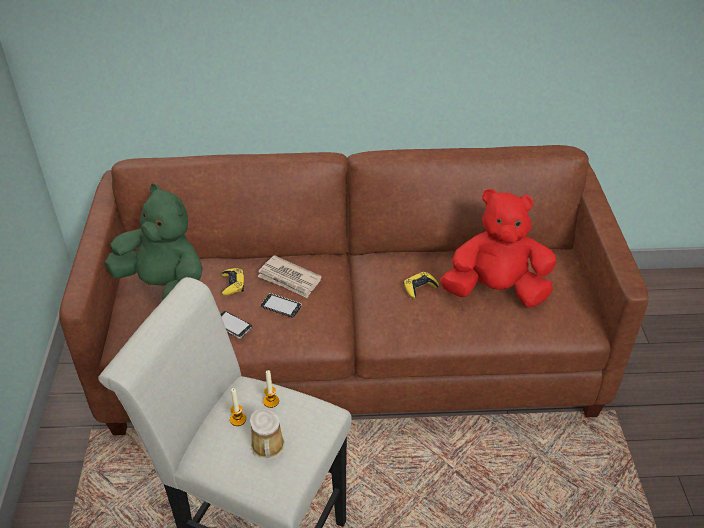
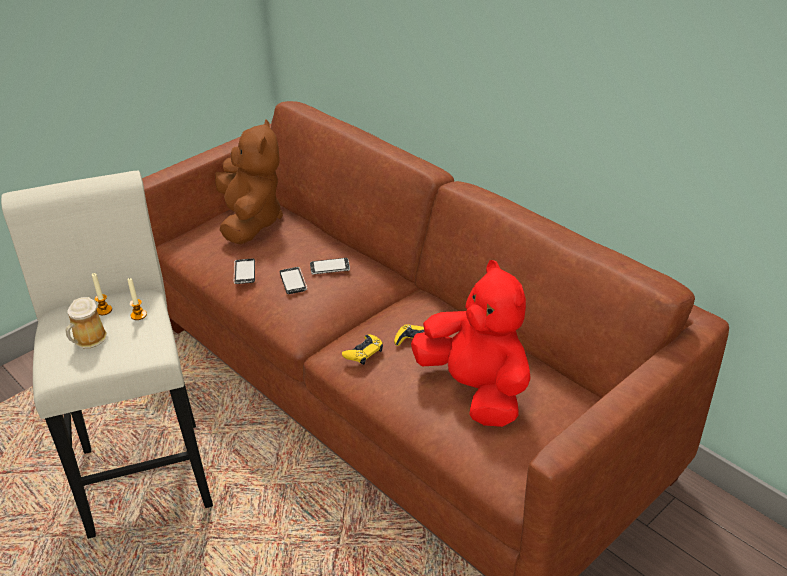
camera: 50 degrees right, 5 degrees down
green plush toy [105,184,203,301] -> brown plush toy [215,119,283,245]
yellow game controller [221,268,244,296] -> yellow game controller moved to [342,335,383,365]
newspaper [257,255,322,298] -> phone [310,258,350,275]

